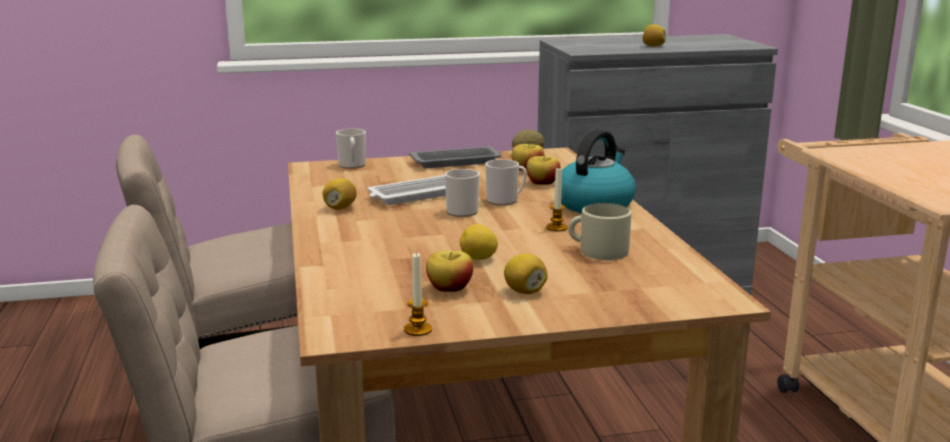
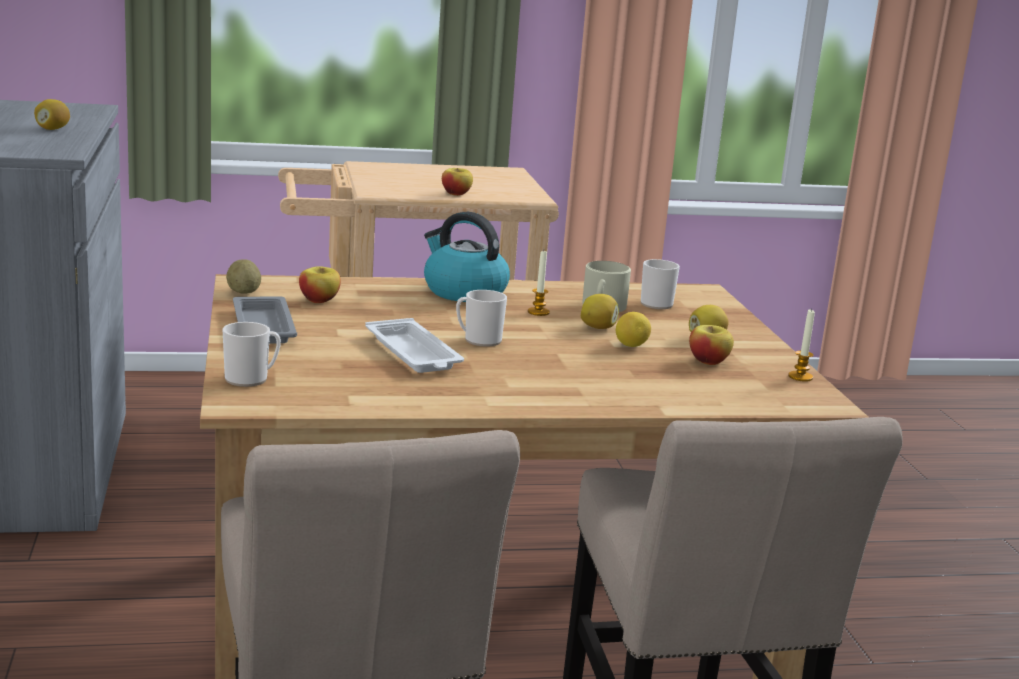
camera: 90 degrees left, 0 degrees up
lemon [323,178,357,210] -> lemon moved to [581,294,619,329]
mug [485,159,527,206] -> mug moved to [641,259,680,309]
apple [526,156,560,185] -> apple moved to [442,168,473,196]

